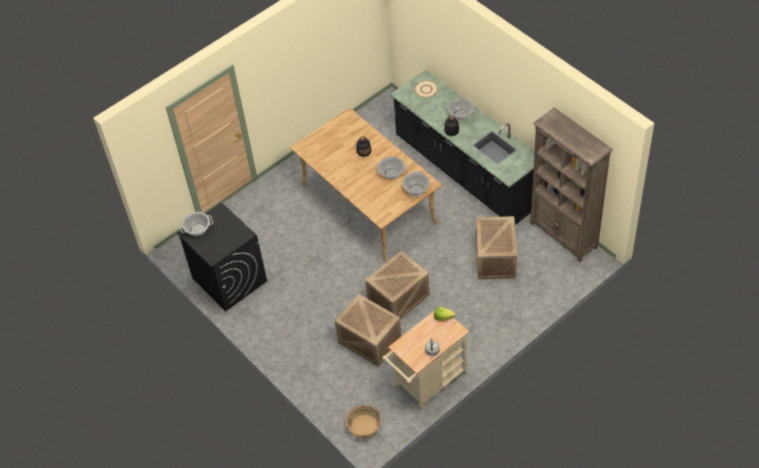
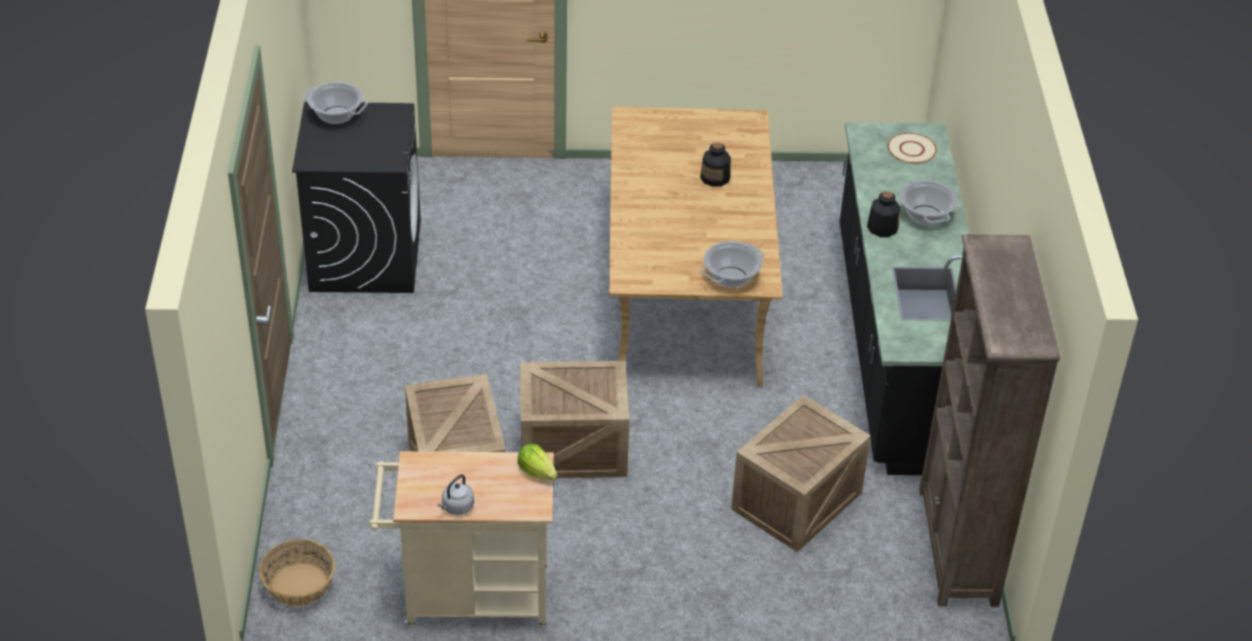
camera: 35 degrees right, 10 degrees down
cooking pot [375,156,408,179] -> none

